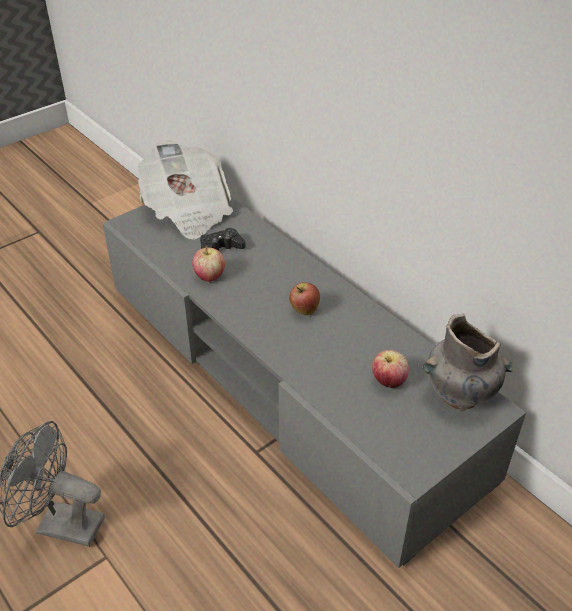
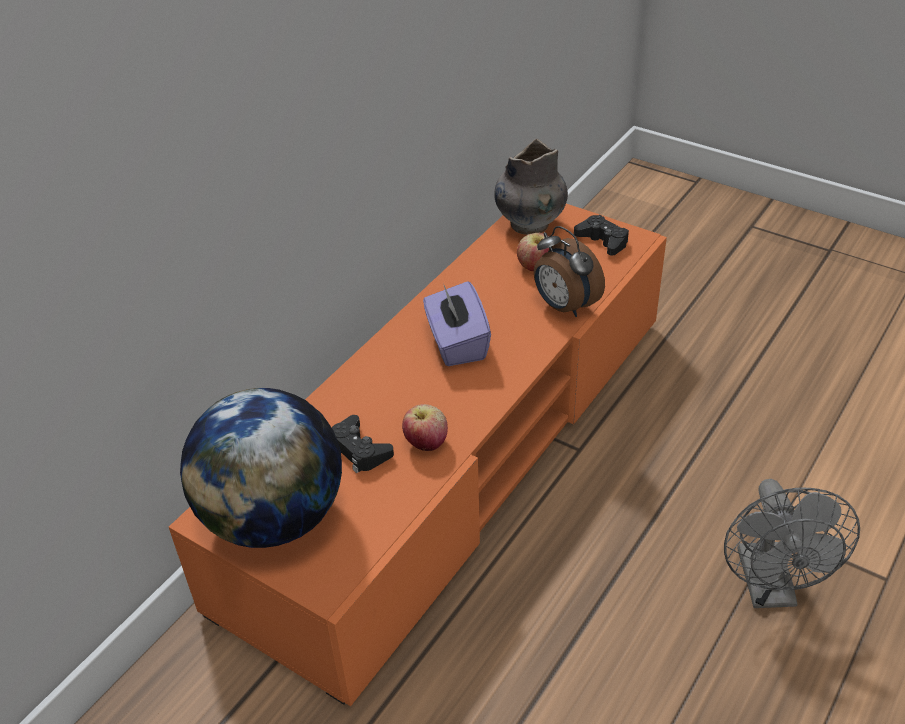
camera: 105 degrees left, 0 degrees up
grey tv stand [103,196,526,568] -> orange tv stand [169,204,667,706]
newspaper [137,141,233,240] -> globe [180,388,342,548]
apple [289,283,320,315] -> purple tissue box [423,281,491,366]
none -> alarm clock [534,226,605,317]
none -> black game controller [574,215,629,256]

